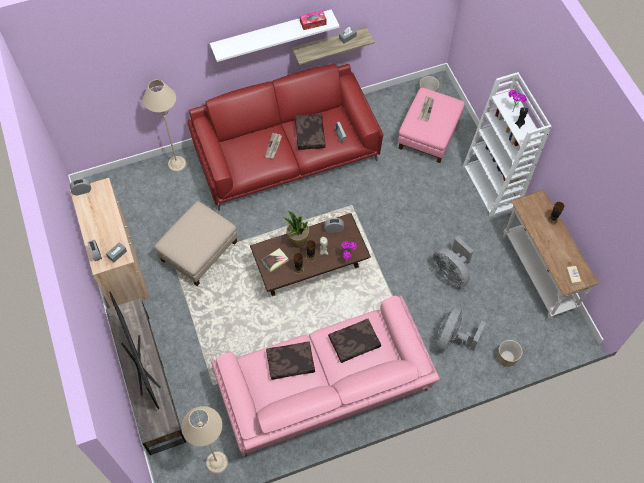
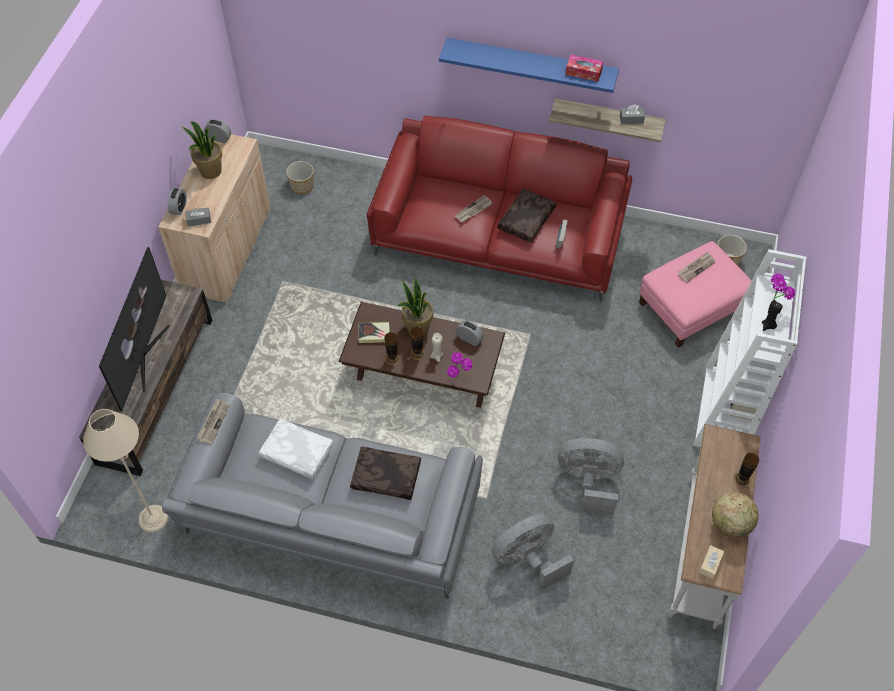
camera: 35 degrees right, 5 degrees down
beige floor lamp [143,80,186,172] -> none
beige ottoman [155,201,237,286] -> none
white shelf [210,10,340,62] -> blue shelf [439,38,619,93]
pink sofa [211,295,440,457] -> grey sofa [162,392,483,599]
brown pillow [266,341,315,380] -> white pillow [258,419,334,479]
grey fan [433,236,473,287] -> grey fan turned 105 degrees clockwise [558,438,624,515]
planter [497,340,523,367] -> planter moved to [286,161,314,194]
none -> potted plant [181,121,222,179]
none -> newspaper [197,398,230,444]
none -> globe [712,492,759,538]

